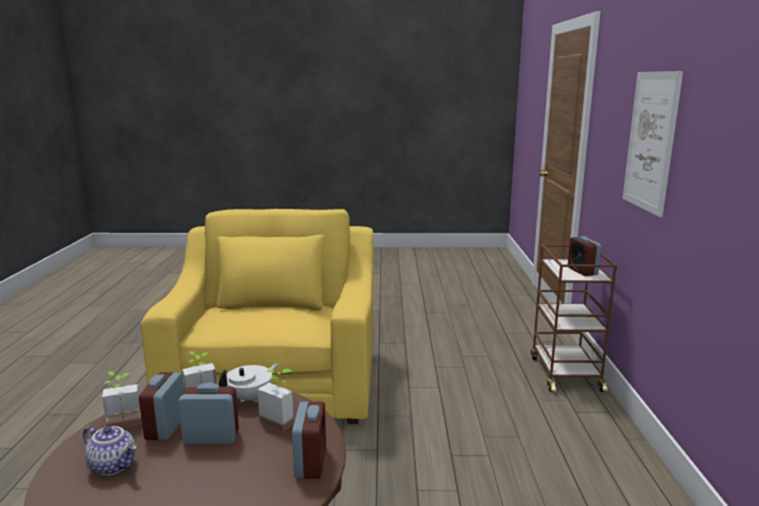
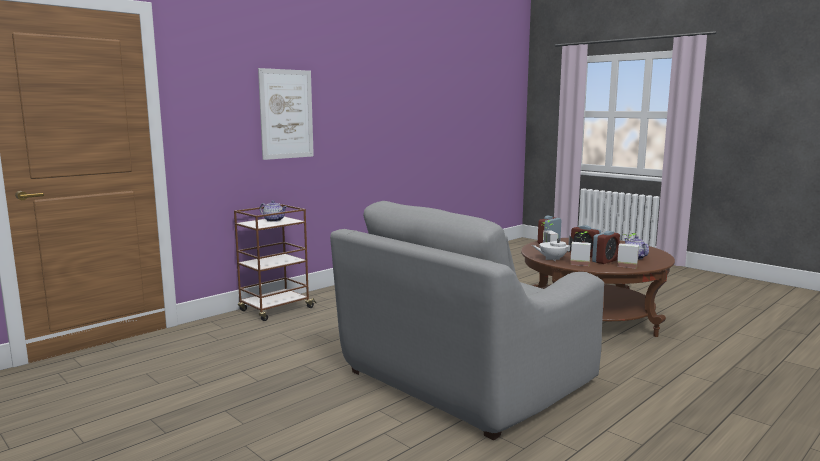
camera: 135 degrees left, 5 degrees down
yellow armchair [141,209,373,424] -> grey armchair [330,201,604,440]
alarm clock [568,236,602,276] -> teapot [260,200,287,222]

